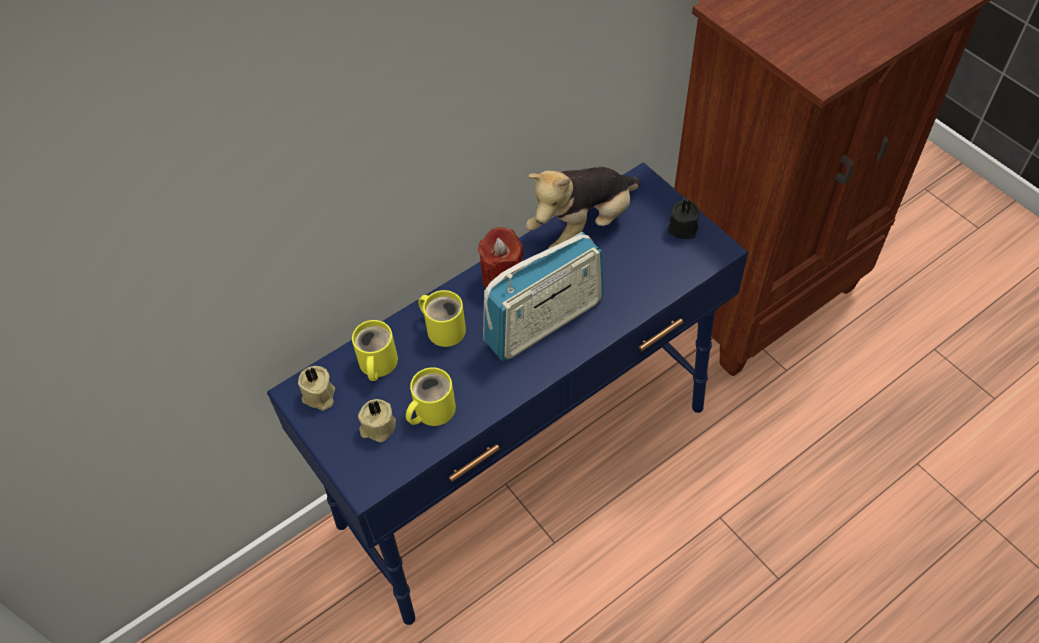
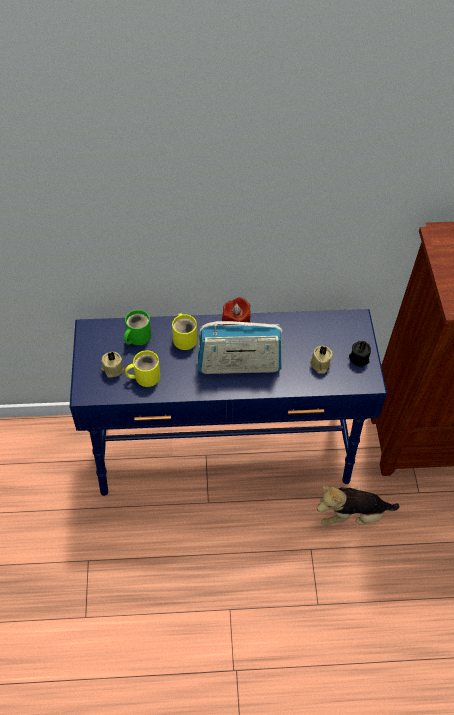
camera: 30 degrees right, 0 degrees up
beige candle [298,366,335,411] -> beige candle moved to [310,346,333,374]
yellow mug [352,320,398,381] -> green mug [124,310,151,345]
plush toy [526,167,641,249] -> plush toy moved to [317,485,399,526]

